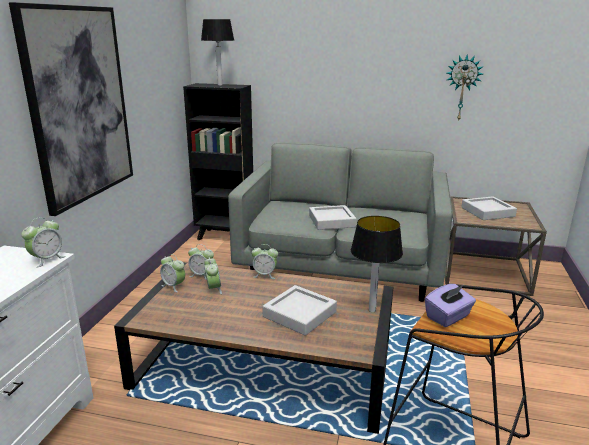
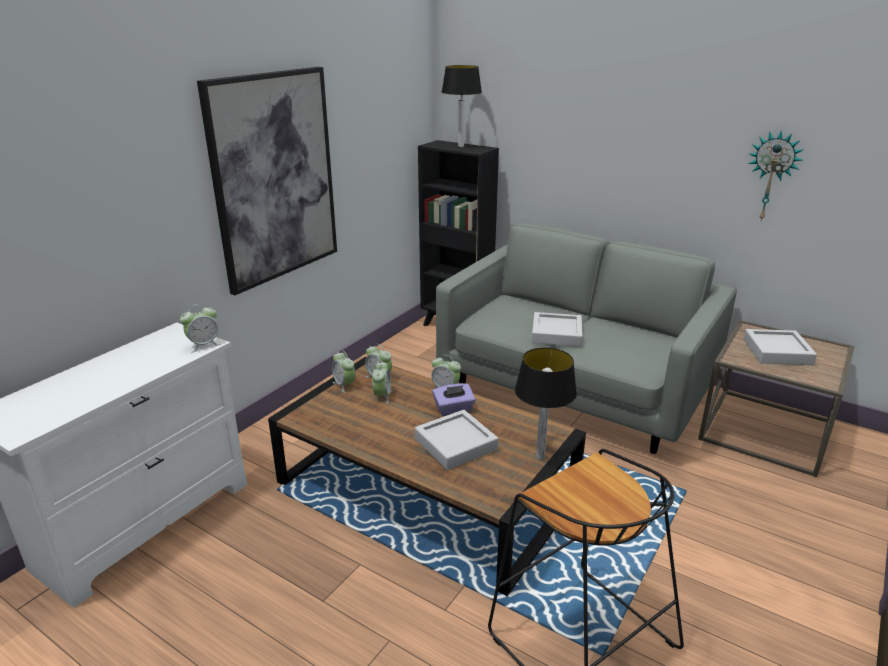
camera: 20 degrees right, 5 degrees up
purple tissue box [425,284,476,327] -> purple tissue box moved to [432,383,475,416]

